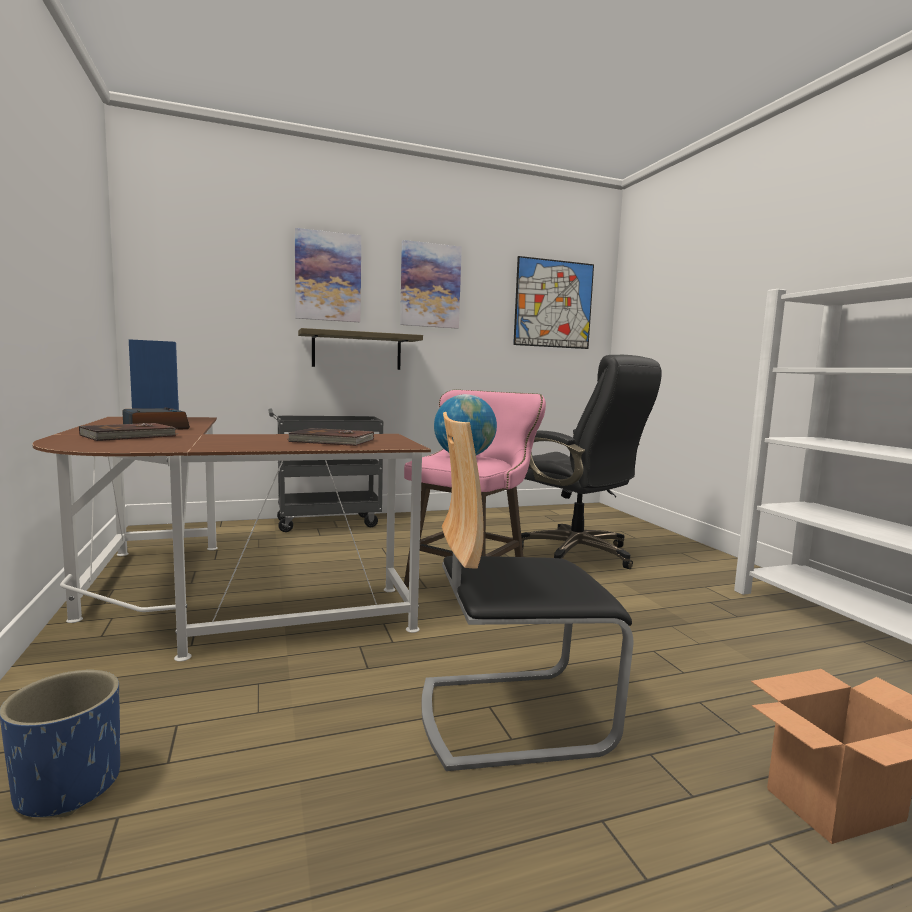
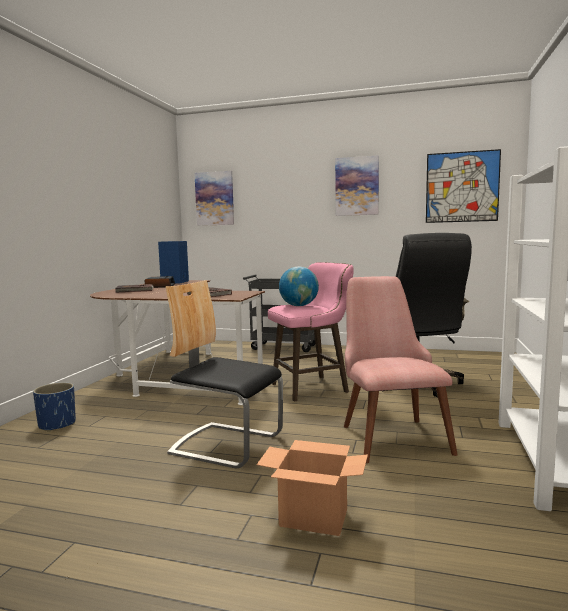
camera: 35 degrees right, 0 degrees up
picture [295,228,361,322] -> picture moved to [194,171,234,226]
shelf [298,328,423,370] -> none
none -> pink chair [344,276,458,463]

